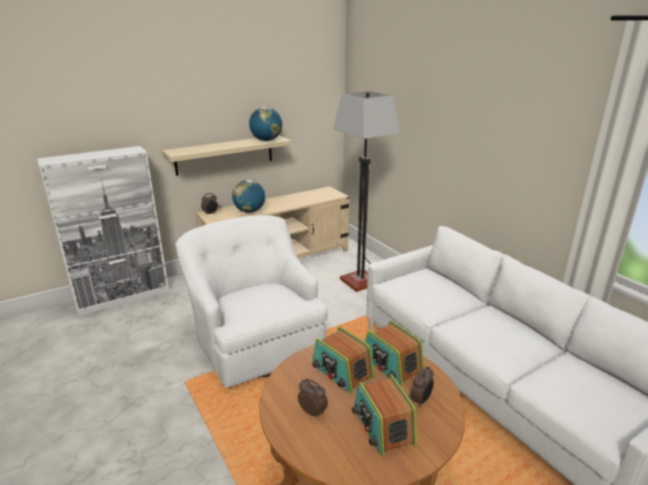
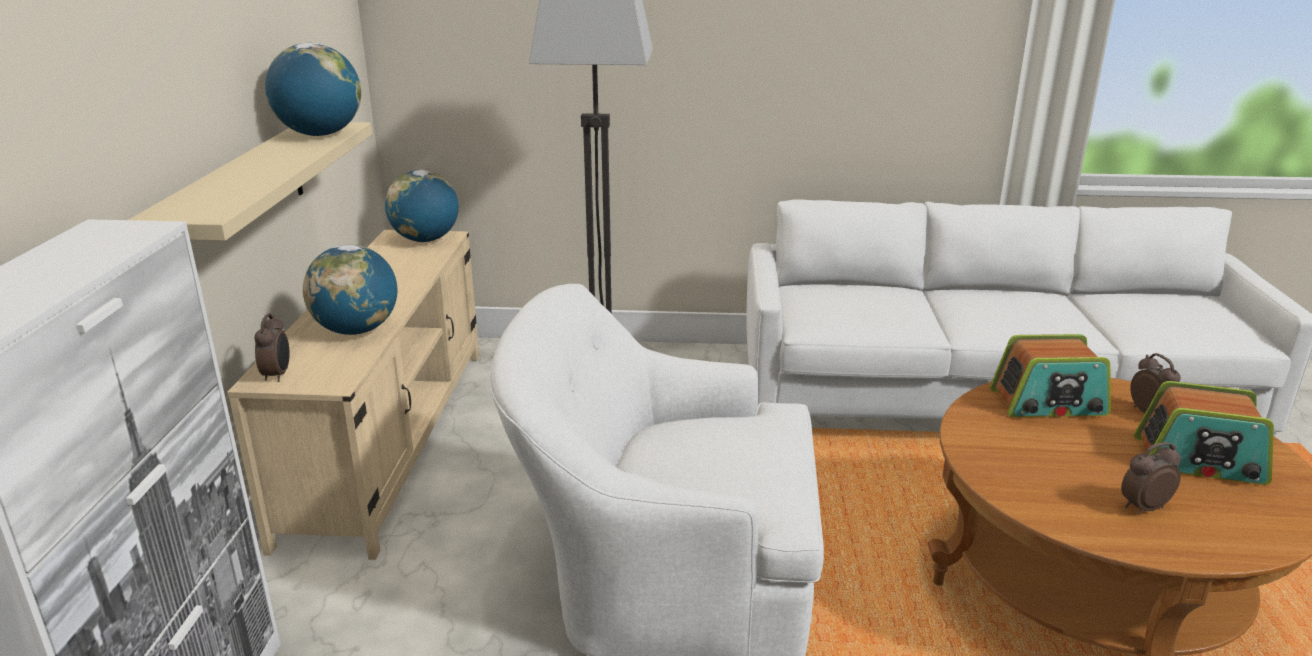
camera: 55 degrees left, 0 degrees up
radio [312,327,375,393] -> none
none -> globe [385,170,459,242]

